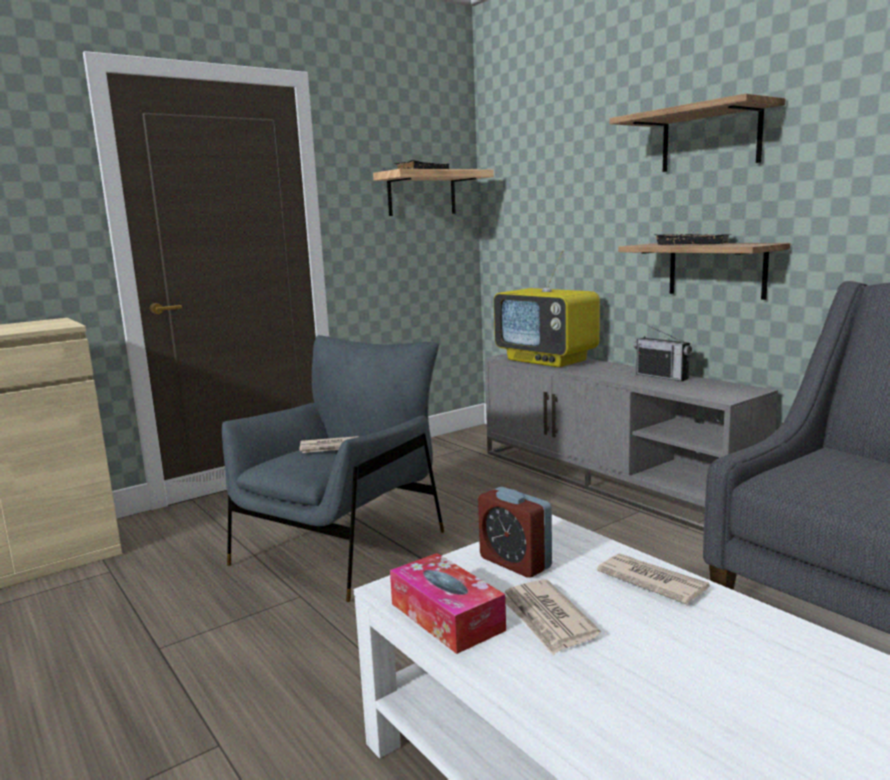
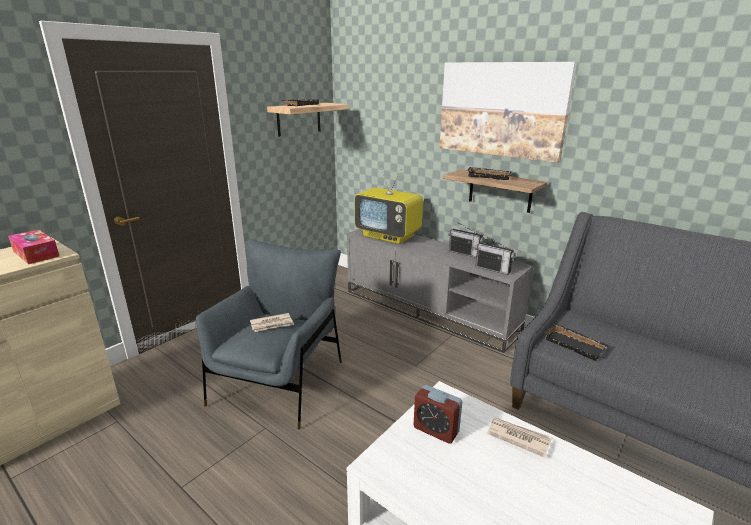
camera: 15 degrees left, 10 degrees up
tissue box [390,553,506,654] -> tissue box moved to [8,229,60,264]
newspaper [505,579,601,655] -> none
shelf [610,93,786,172] -> picture [440,62,577,163]
none -> radio [475,234,516,275]
none -> black tray [543,323,609,361]

